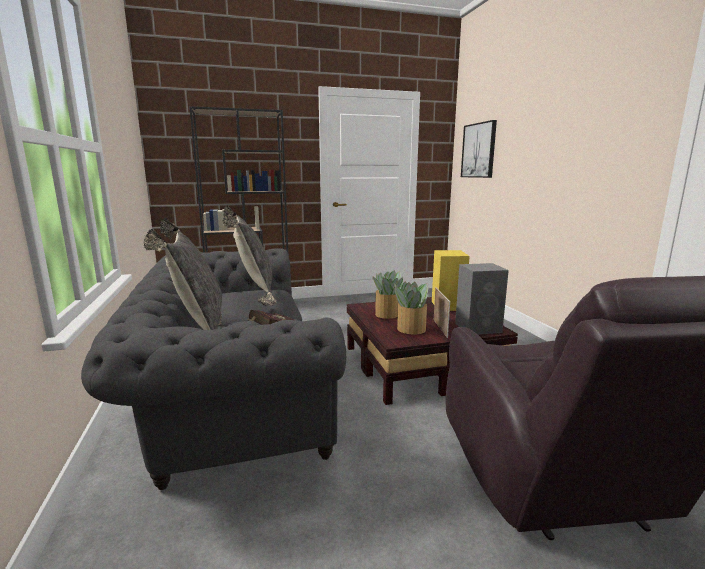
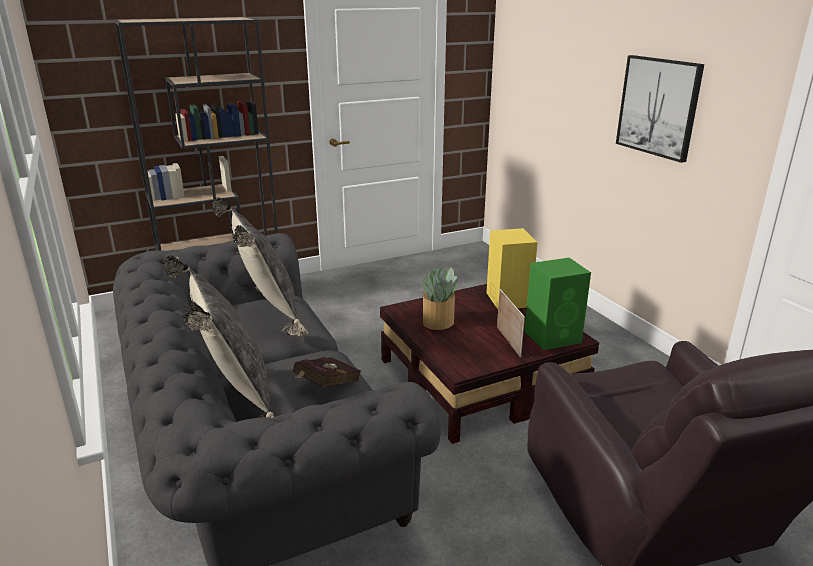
camera: 10 degrees left, 10 degrees up
potted plant [394,281,428,335] -> none
grey speaker [455,263,509,334] -> green speaker [524,258,591,350]
picture [461,120,497,178] -> picture moved to [616,55,704,163]

